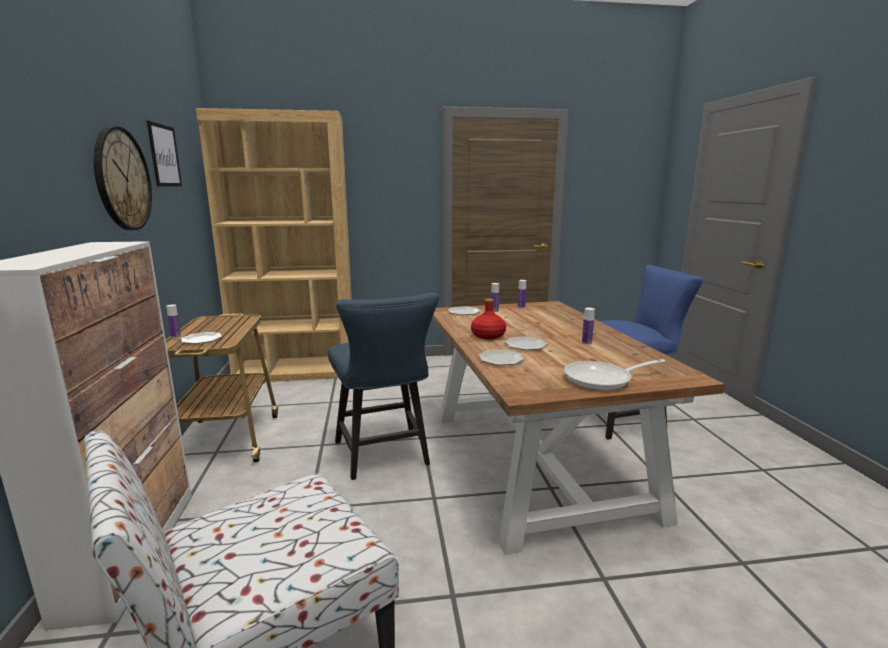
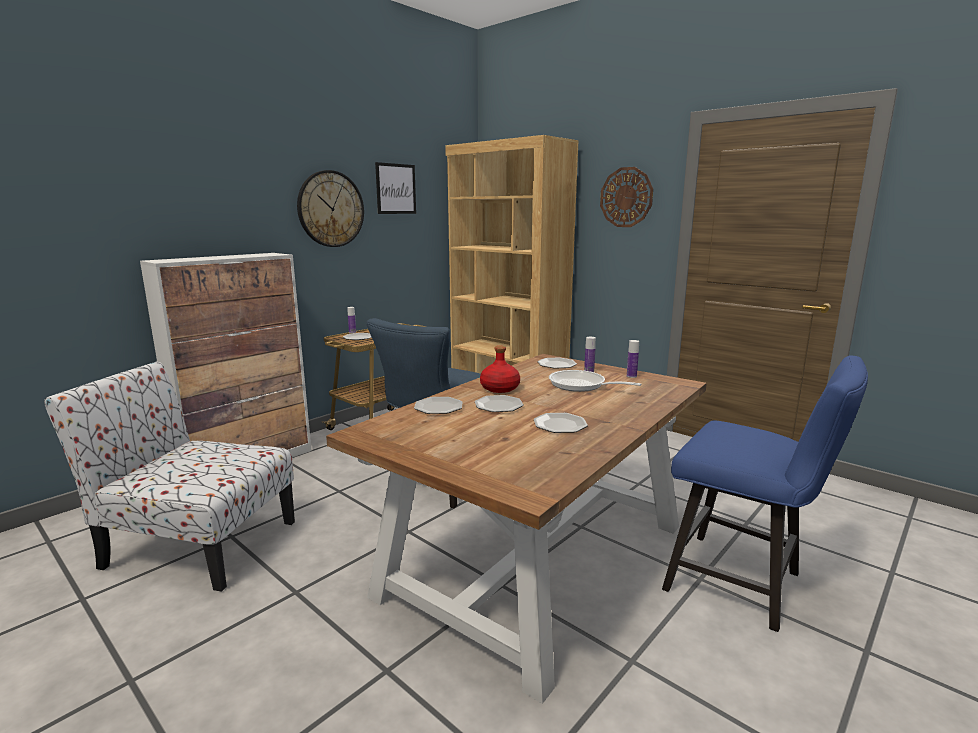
camera: 50 degrees right, 0 degrees up
frying pan [564,359,666,391] -> frying pan moved to [549,370,641,392]
bottle [582,308,595,345] -> plate [534,413,588,433]
none -> wall clock [600,167,653,227]

